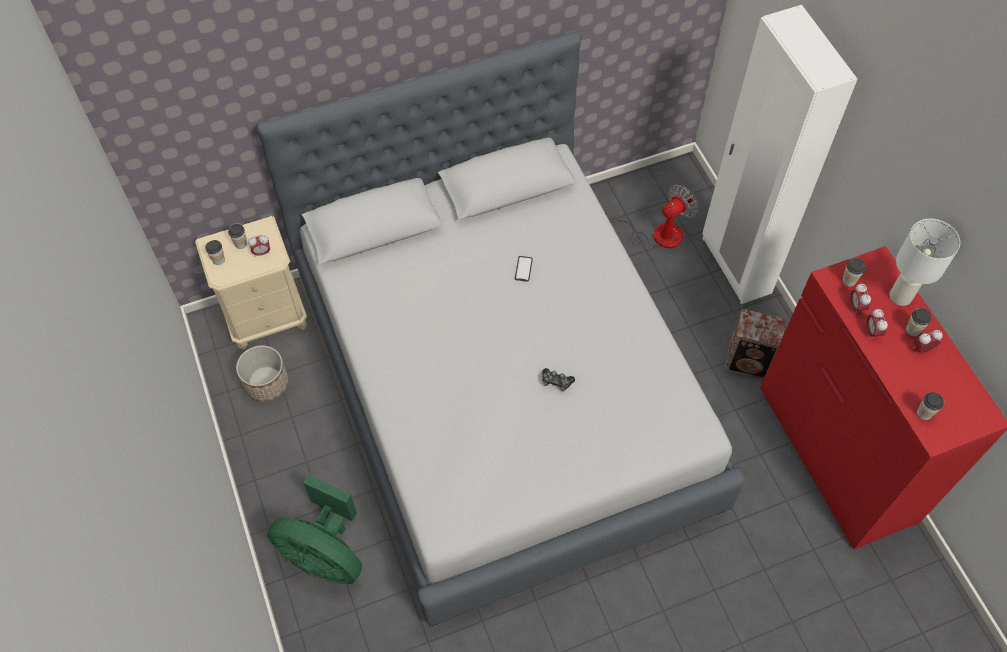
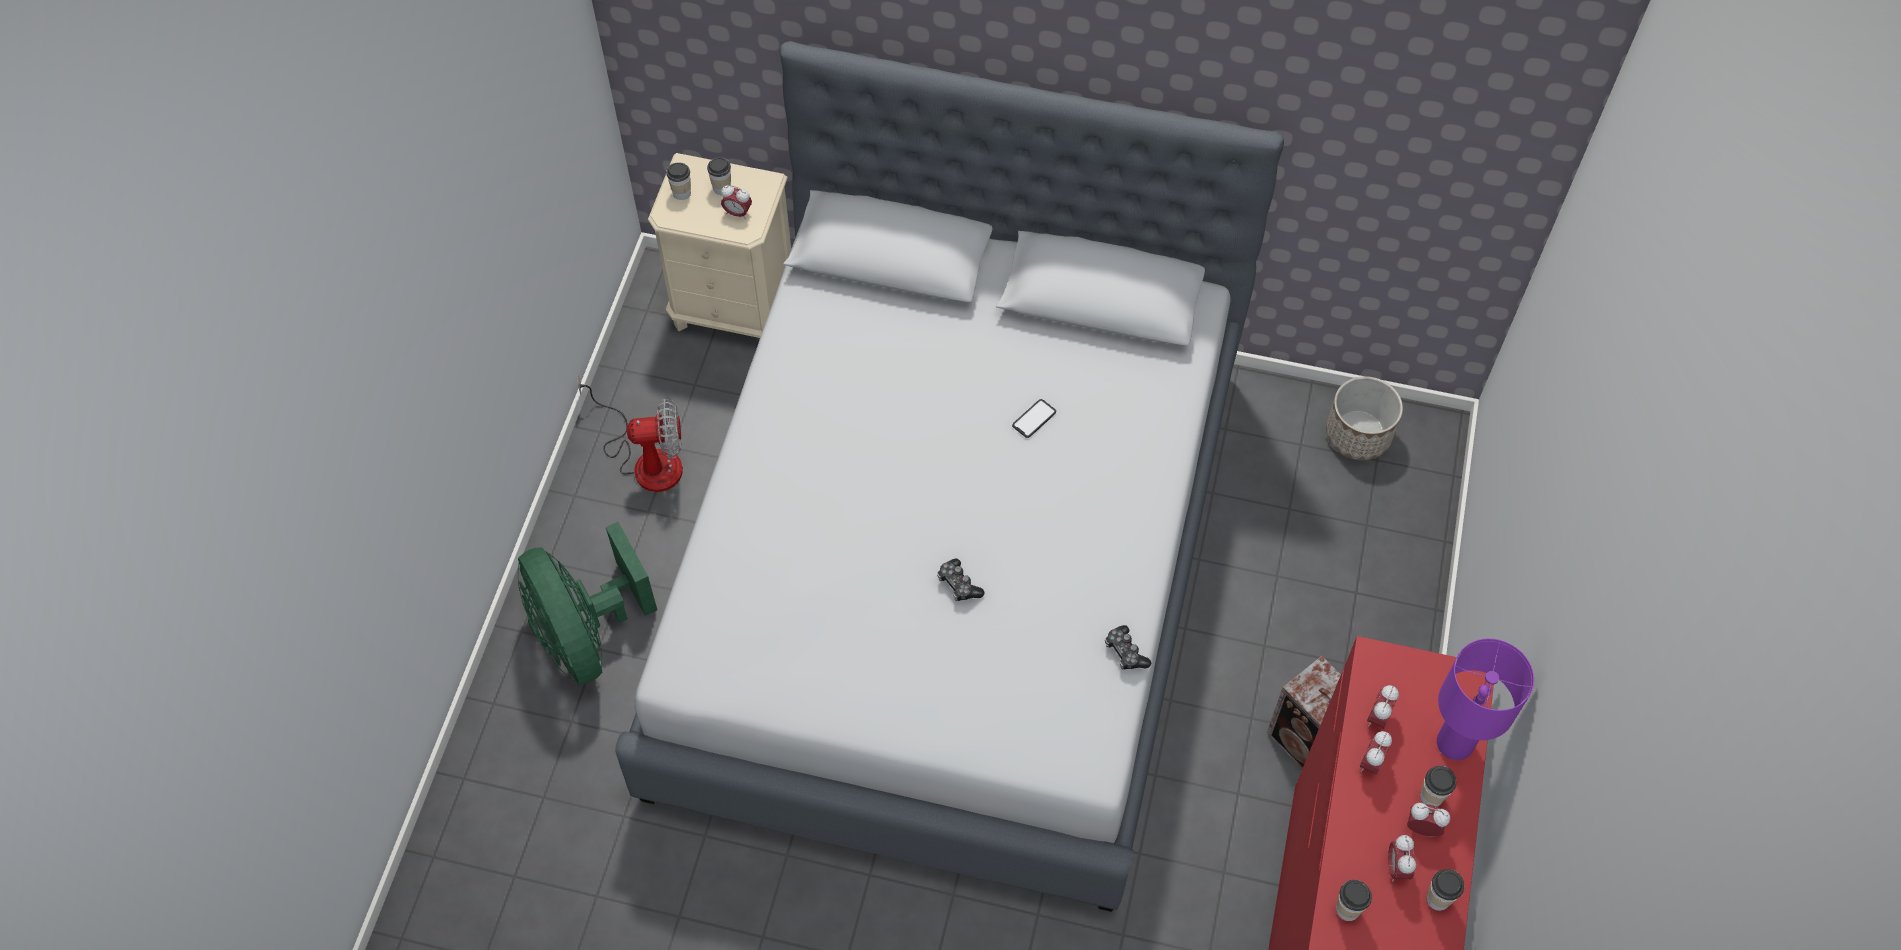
camera: 35 degrees right, 0 degrees up
planter [236,345,288,402] -> planter moved to [1326,376,1403,460]
fan [605,184,698,248] -> fan moved to [577,375,683,492]
white wardrobe [702,5,858,304] -> none
cup [842,258,866,287] -> cup moved to [1427,869,1464,911]
white table lamp [890,219,960,306] -> purple table lamp [1437,638,1534,760]
none -> game controller [1105,625,1151,670]
none -> alarm clock [1388,835,1416,882]

